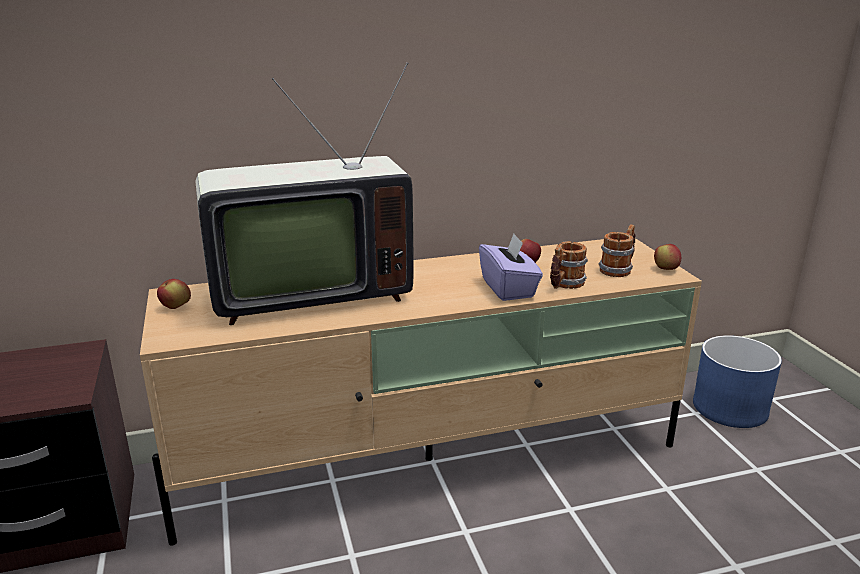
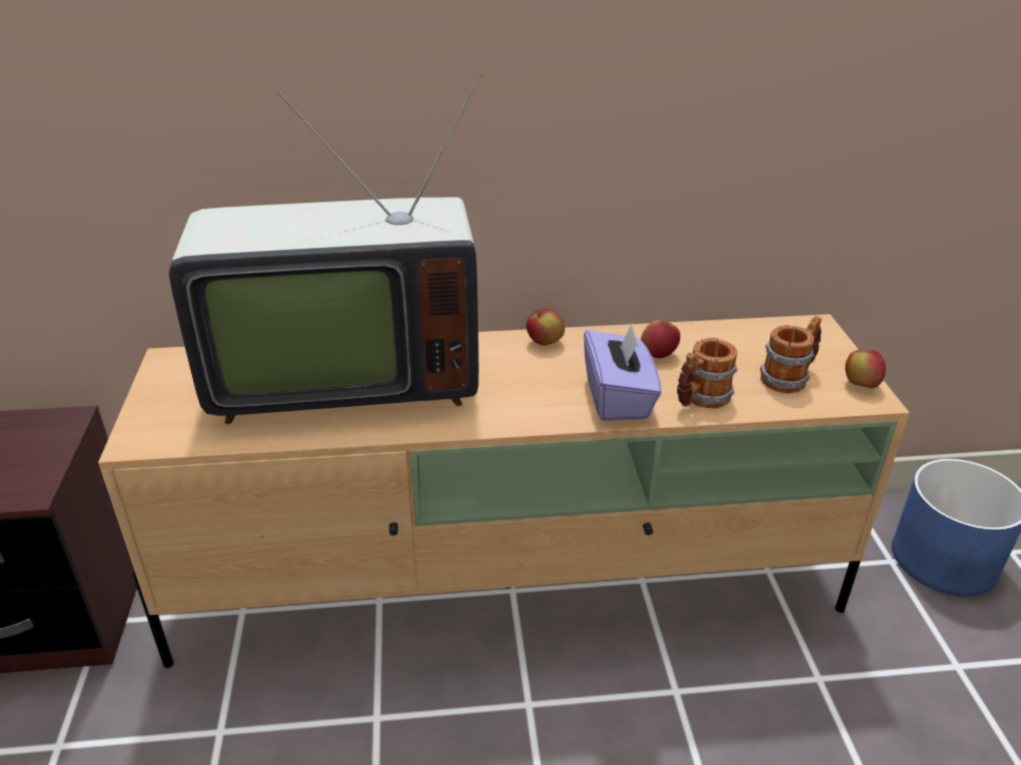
camera: 10 degrees right, 10 degrees up
apple [157,279,191,309] -> apple moved to [526,308,565,345]

